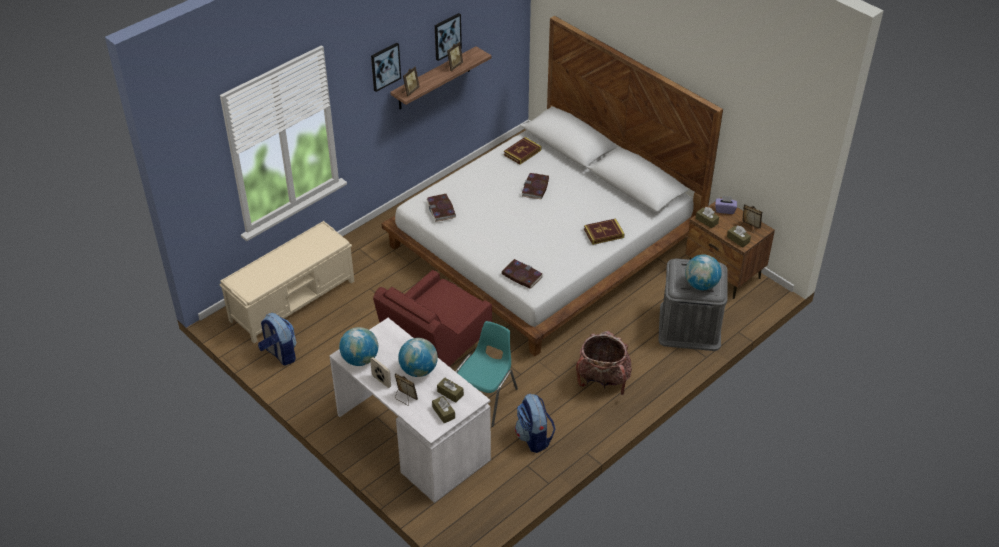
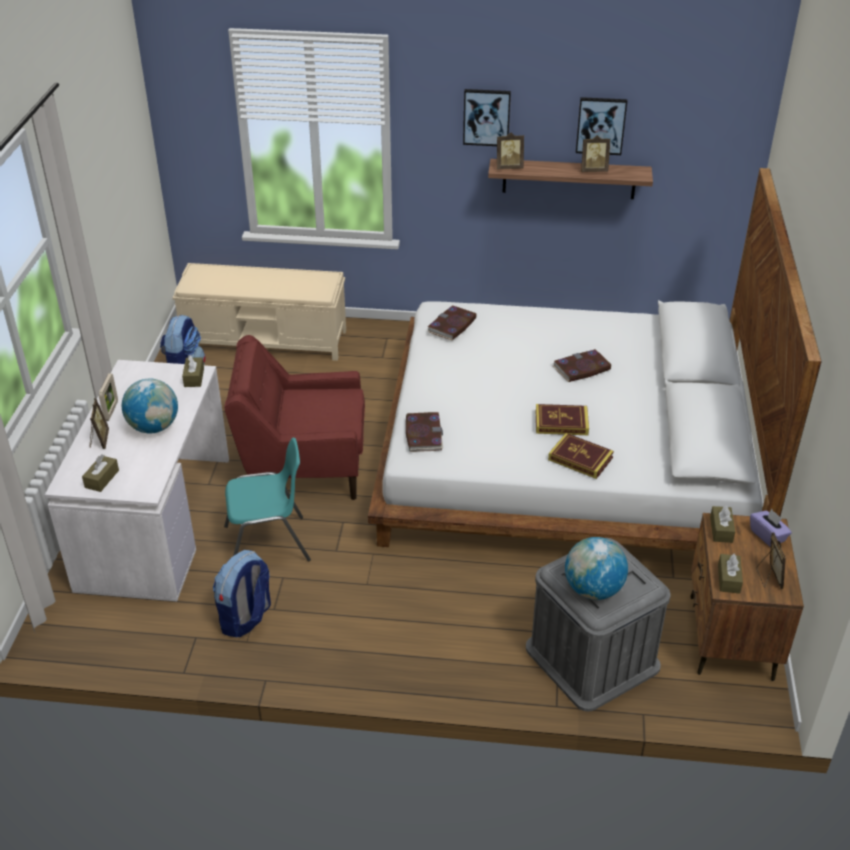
camera: 50 degrees right, 5 degrees down
globe [339,327,378,366] -> none
brown tissue box [437,378,464,403] -> brown tissue box moved to [182,355,204,387]
book [504,137,541,165] -> book moved to [536,404,589,435]
backpack [576,331,632,395] -> none

